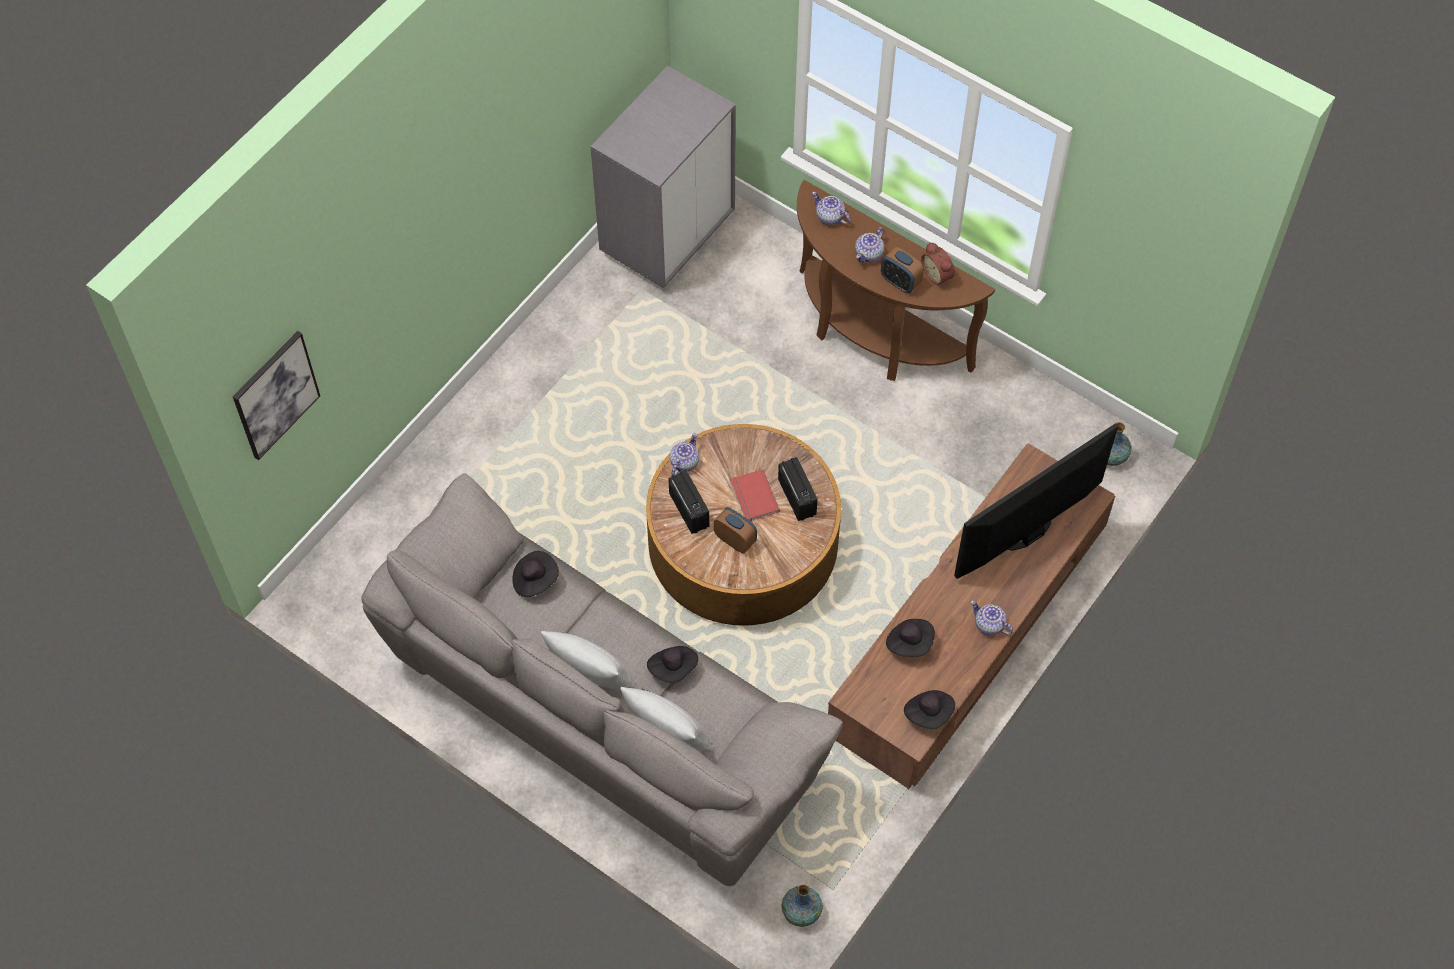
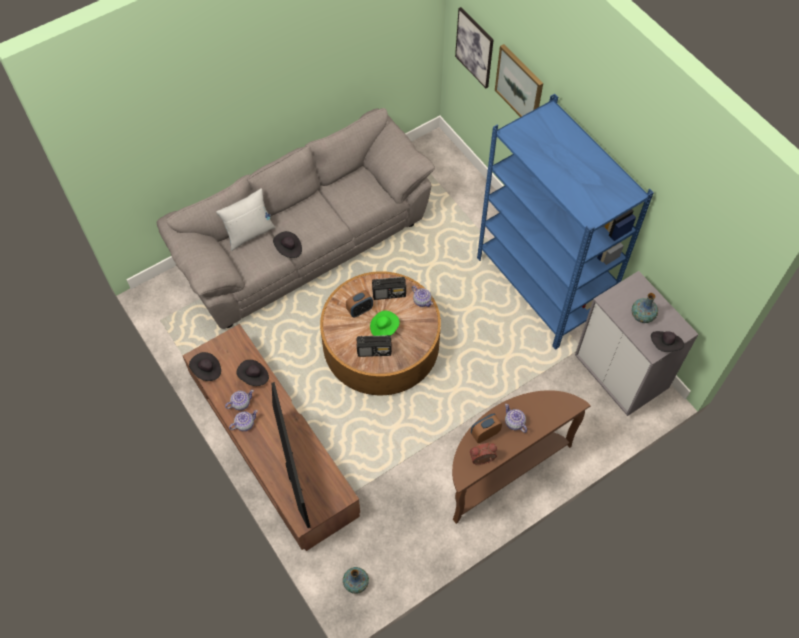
camera: 110 degrees right, 0 degrees up
black hat [512,551,559,597] -> black hat moved to [651,331,684,352]
grey pillow [541,631,636,690] -> none
red book [730,469,780,521] -> green hat [370,311,400,336]
vase [781,884,823,927] -> vase moved to [632,293,658,323]
teapot [812,192,850,225] -> teapot moved to [225,390,254,411]
none -> blue bookcase [477,94,654,350]
none -> picture [495,44,543,117]

